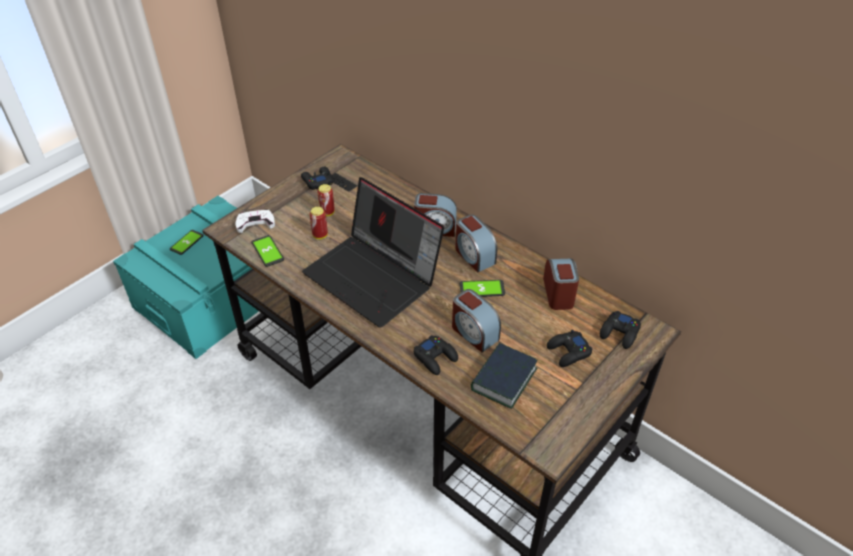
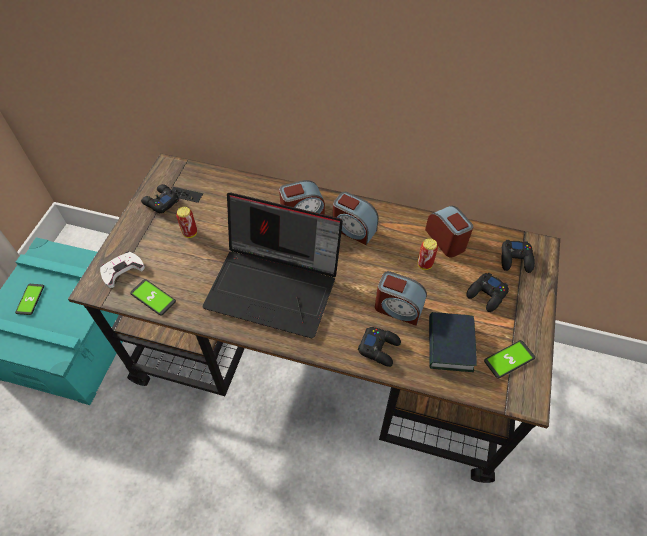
camera: 25 degrees left, 10 degrees up
can [310,207,328,239] -> can moved to [417,238,438,270]
phone [460,280,505,297] -> phone moved to [484,340,535,378]

